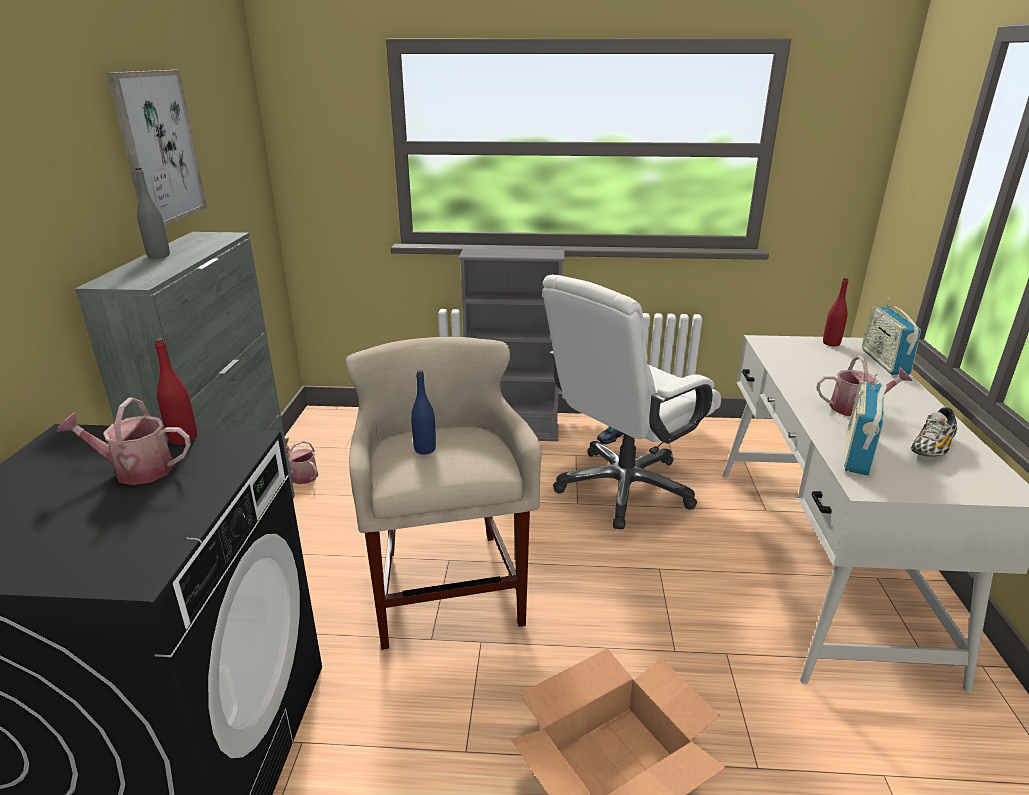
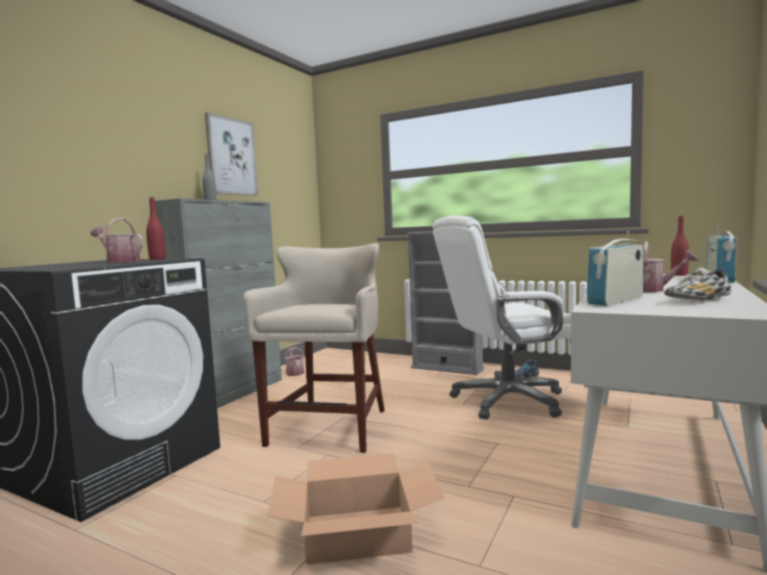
camera: 25 degrees right, 20 degrees down
blue bottle [411,370,436,455] -> none

